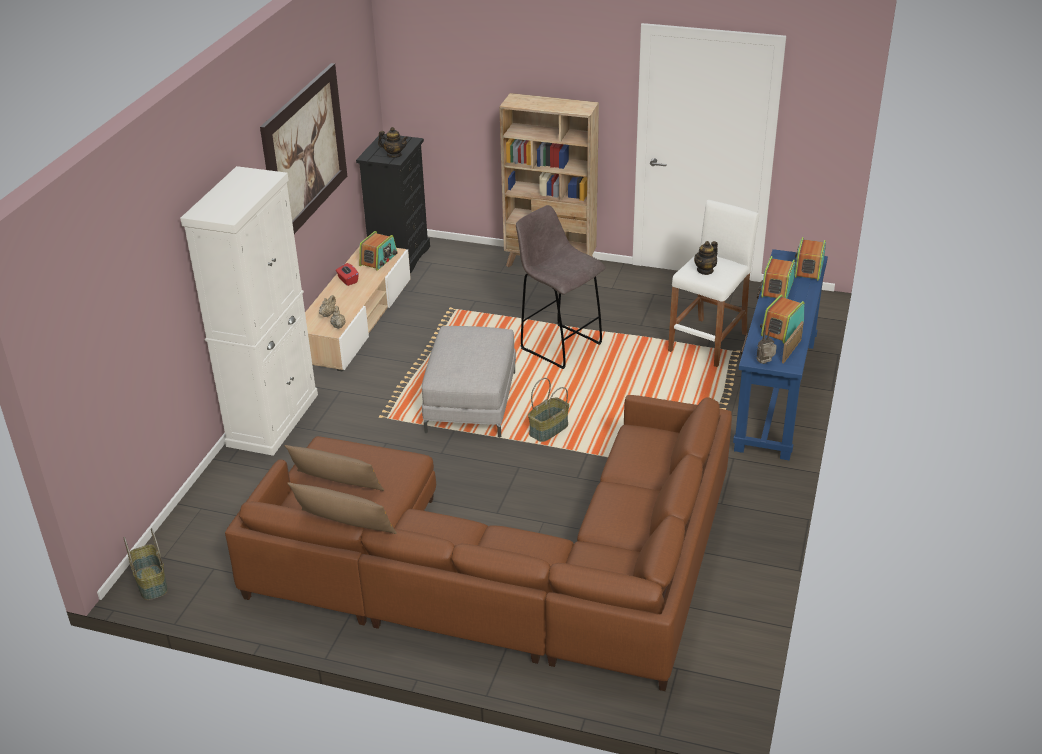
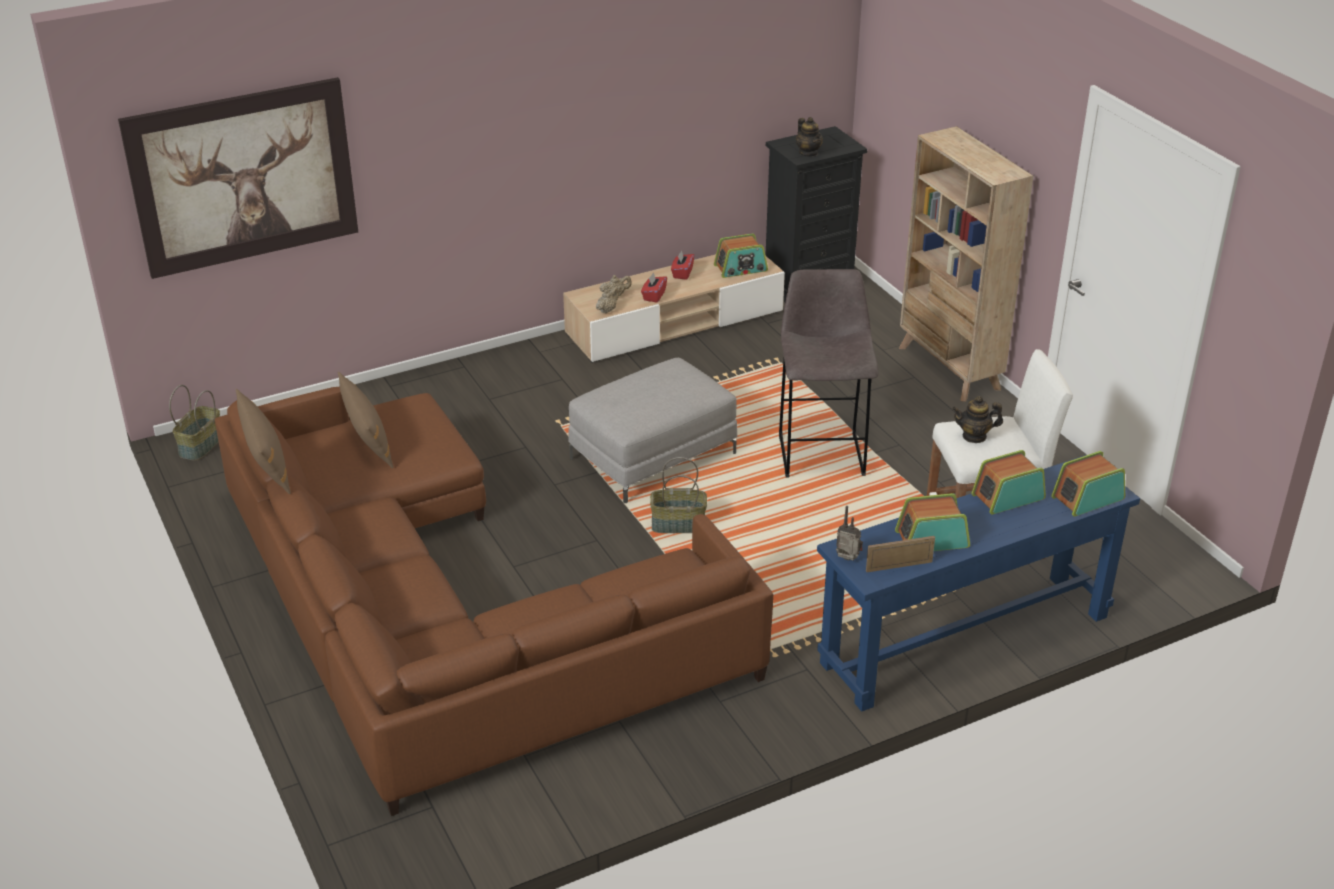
camera: 45 degrees right, 0 degrees up
white cabinet [180,166,318,456] -> none
picture [260,63,347,234] -> picture moved to [118,77,358,279]
none -> red tissue box [641,272,667,302]

